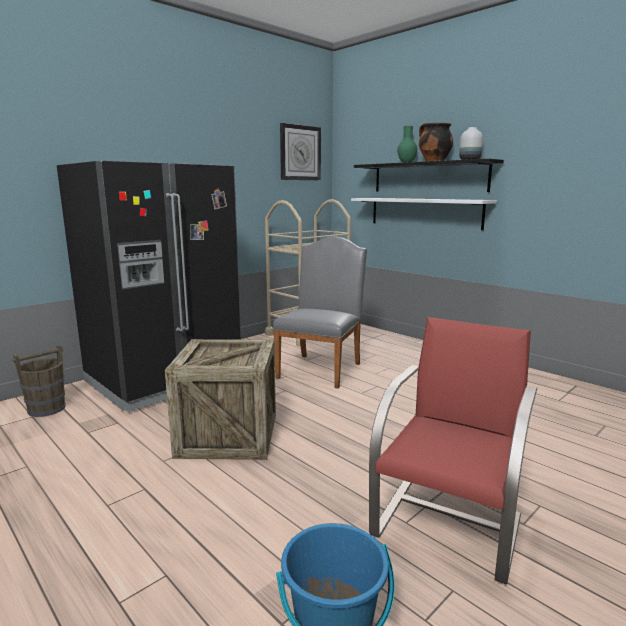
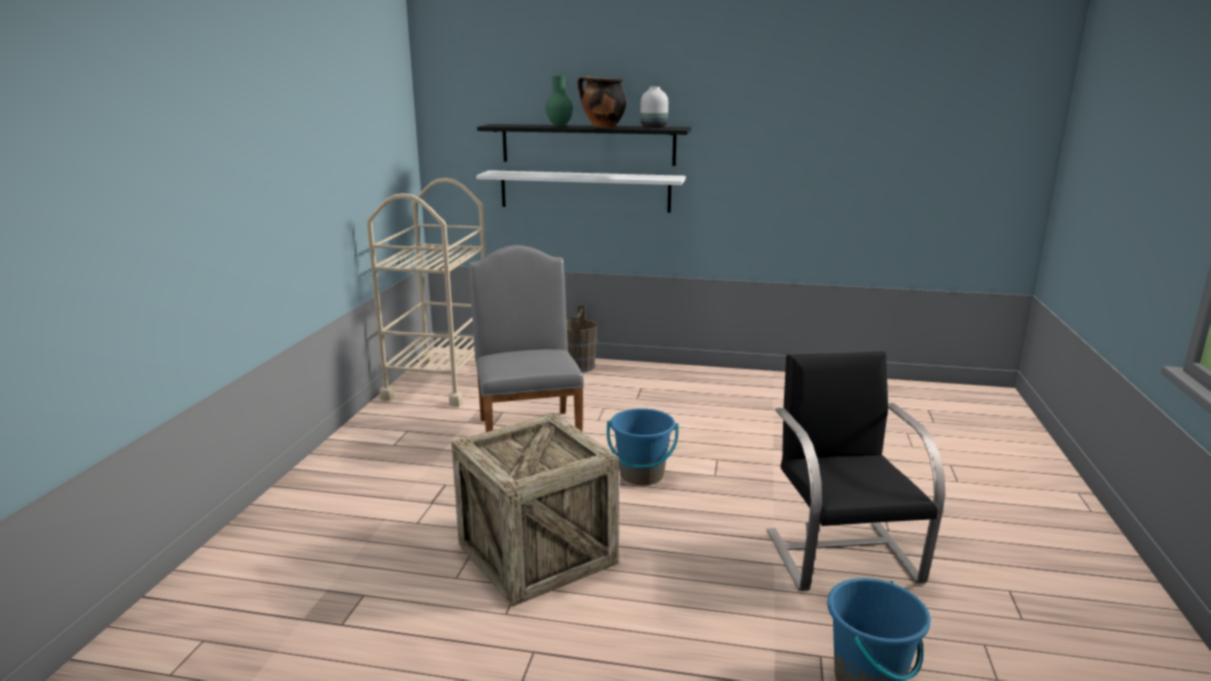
camera: 35 degrees left, 5 degrees up
brown bucket [13,345,66,417] -> brown bucket moved to [567,305,598,372]
black fridge [57,160,241,412] -> none
wall clock [280,123,321,180] -> none
red chair [369,317,537,584] -> black chair [767,351,945,591]
none -> blue bucket [607,408,679,485]

